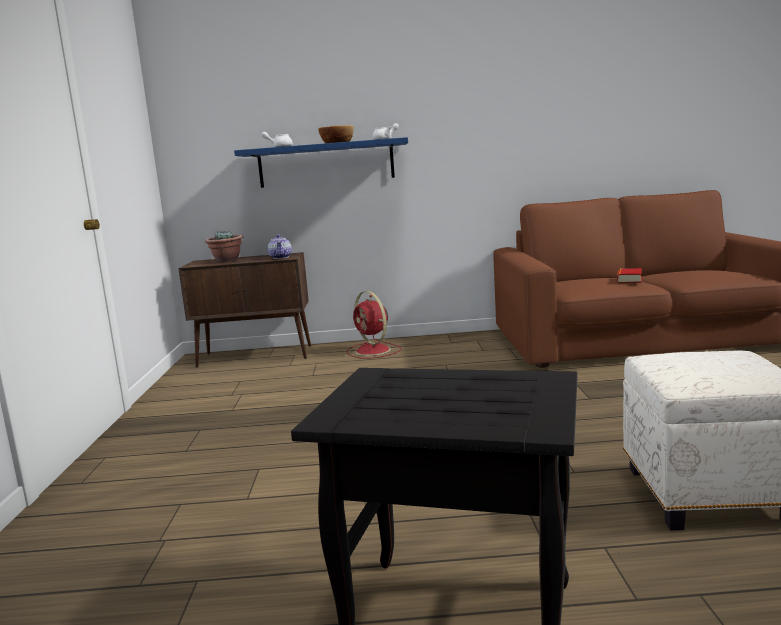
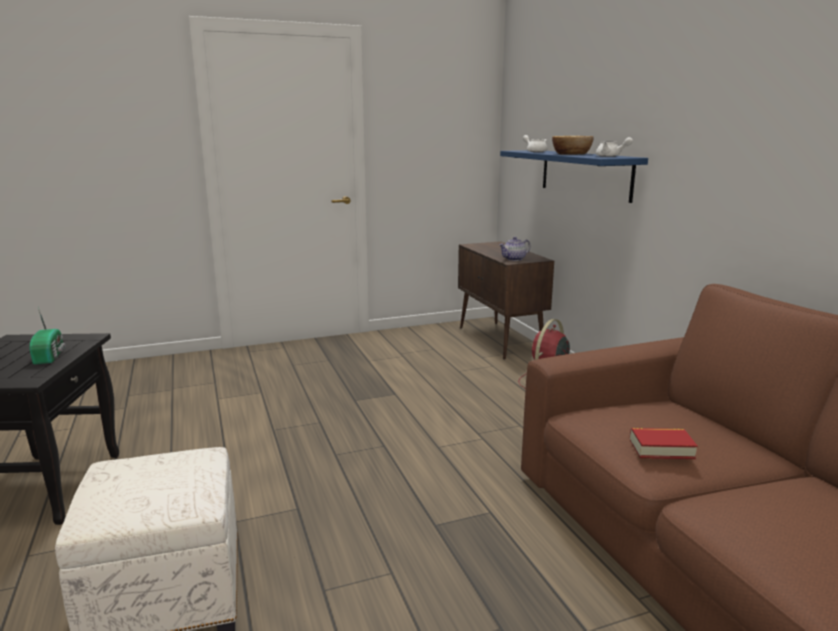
camera: 70 degrees right, 5 degrees up
potted plant [205,230,243,262] -> none
none -> radio [29,307,66,365]

